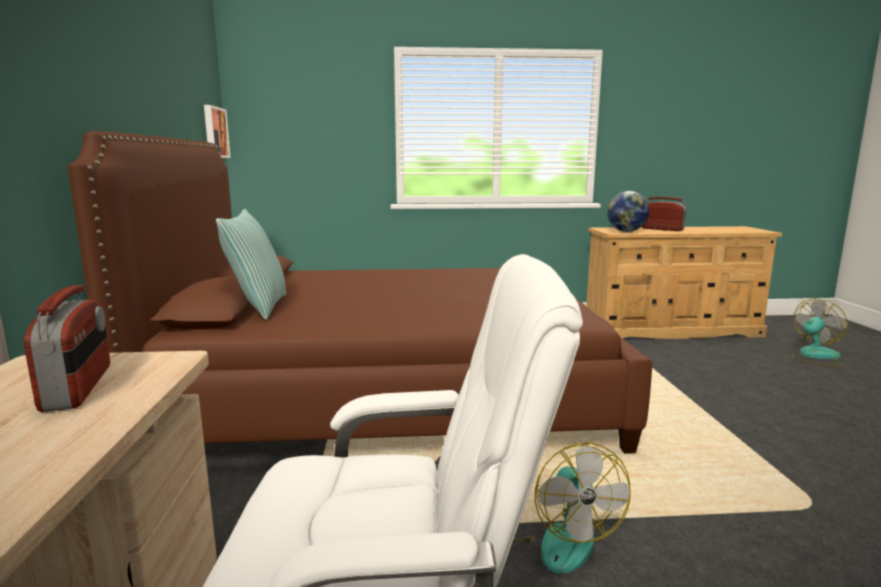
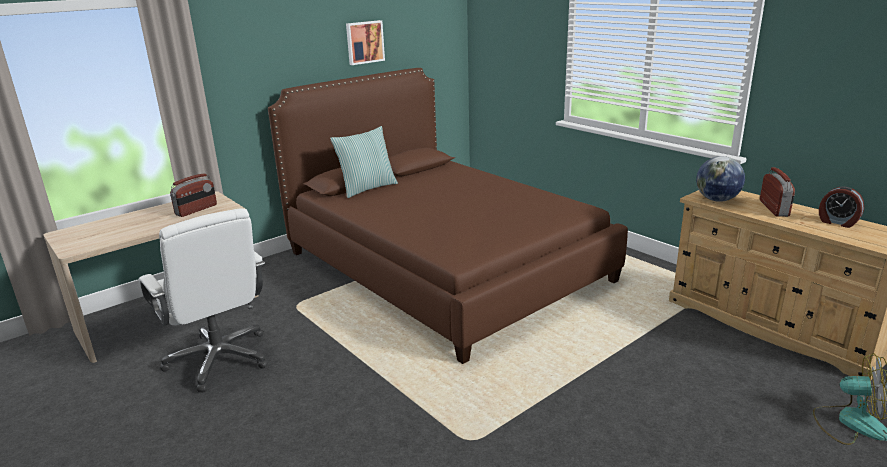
camera: 55 degrees right, 10 degrees up
picture [204,105,231,158] -> picture moved to [346,20,385,65]
fan [514,443,631,573] -> none
none -> alarm clock [819,186,864,228]

